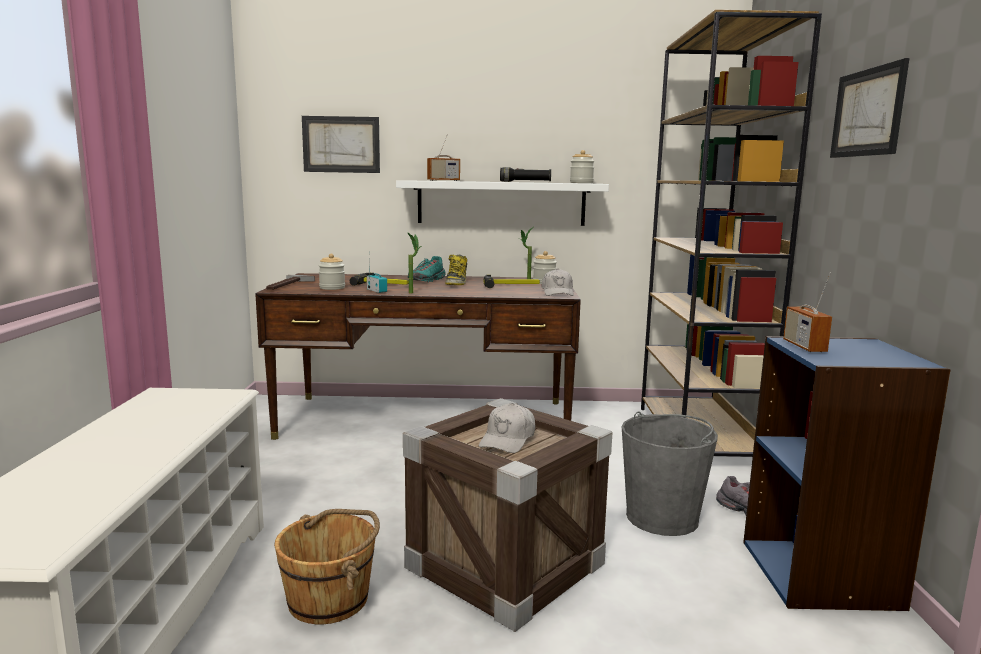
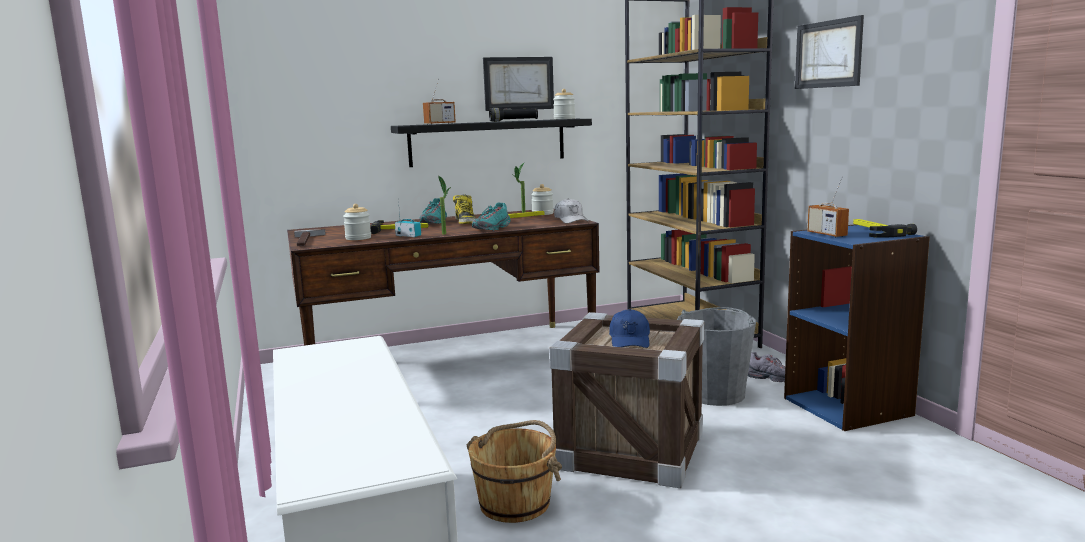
camera: 20 degrees left, 0 degrees up
picture [302,116,380,173] -> picture moved to [483,57,554,111]
white shelf [396,180,609,226] -> black shelf [391,119,592,167]
white cap [479,403,535,453] -> blue cap [609,309,650,348]
none -> turquoise shoe [472,203,511,231]
none -> hammer [853,219,917,238]

